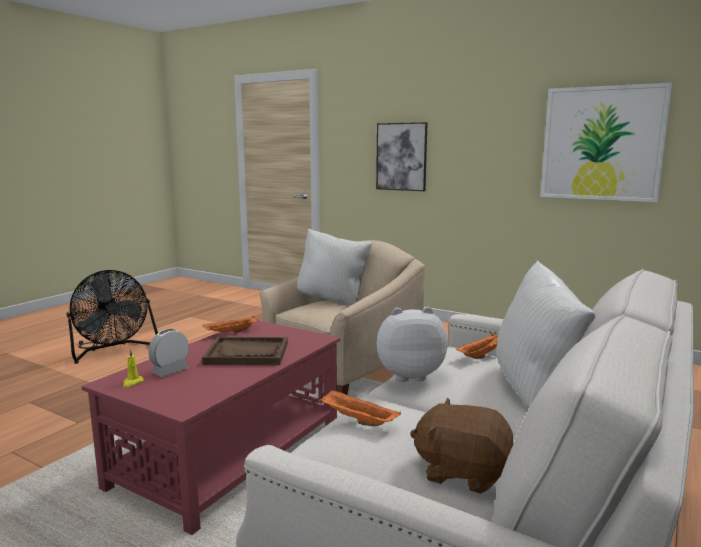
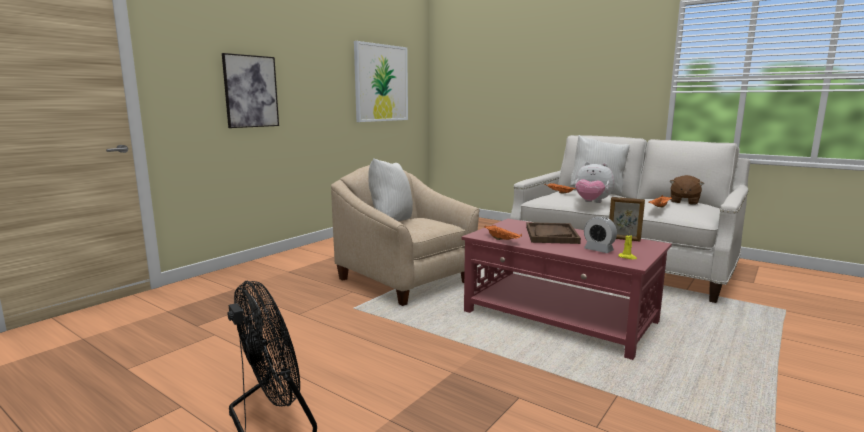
camera: 85 degrees left, 0 degrees up
plush toy [376,307,448,382] -> plush toy turned 60 degrees counterclockwise [575,162,614,203]
none -> picture frame [609,197,645,242]

